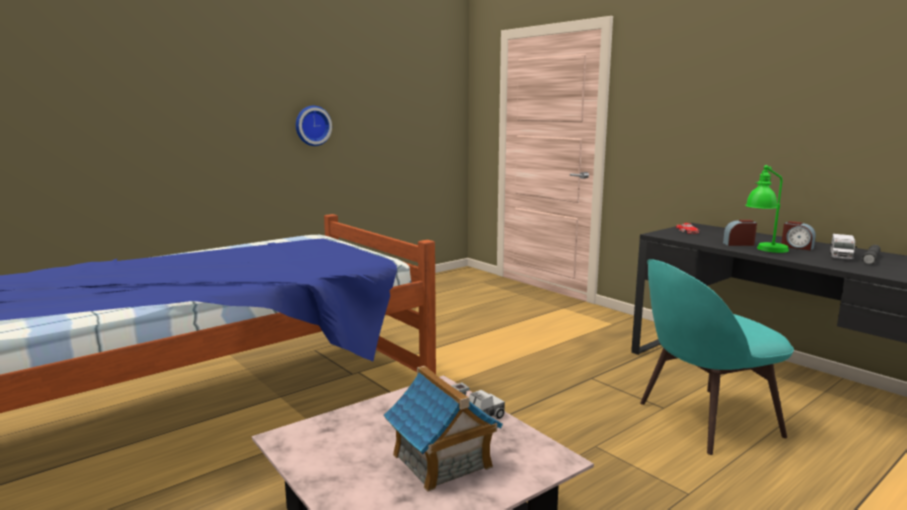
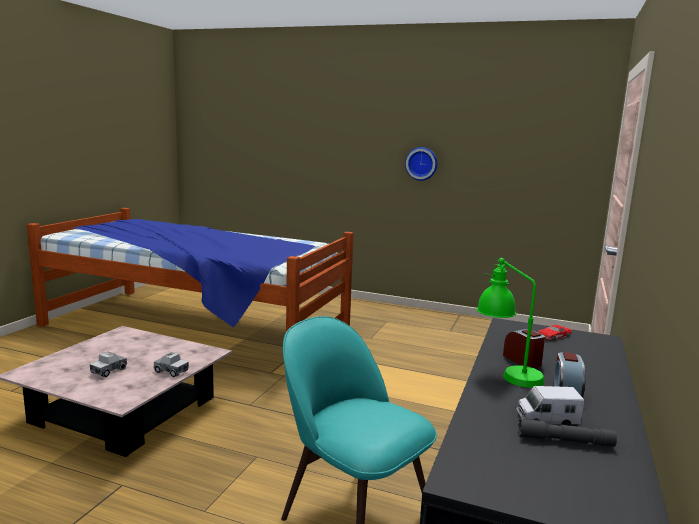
camera: 60 degrees right, 0 degrees up
toy house [384,366,503,492] -> toy truck [90,352,127,377]

